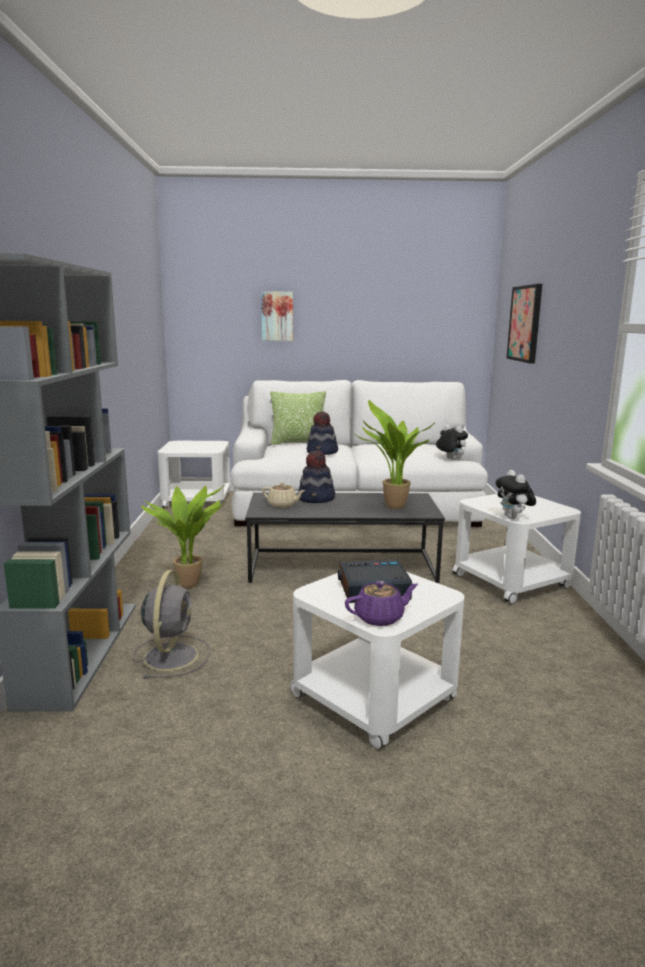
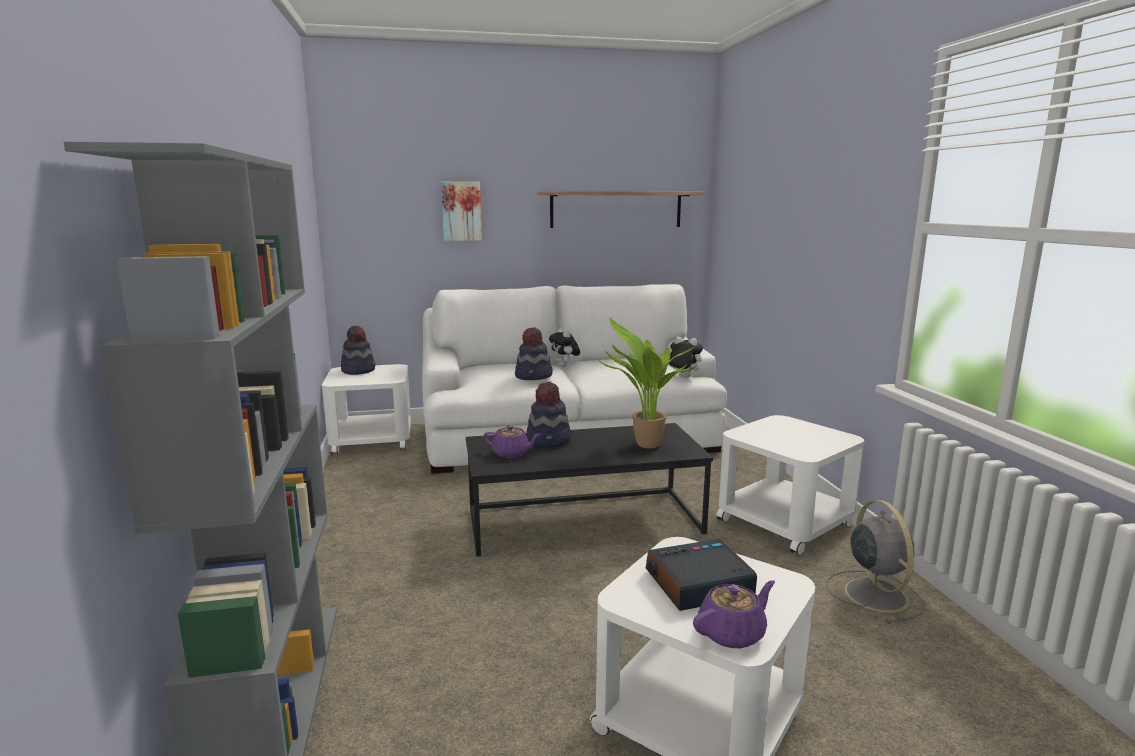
camera: 10 degrees left, 0 degrees up
grey fan [133,570,210,679] -> grey fan moved to [826,500,925,624]
potted plant [141,483,226,588] -> none
beige teapot [262,482,305,508] -> purple teapot [484,425,541,458]
pillow [270,391,326,445] -> none
plush toy [495,470,536,519] -> plush toy moved to [549,328,580,367]
picture [507,284,542,363] -> none
none -> hat [341,326,375,375]
none -> shelf [537,191,704,228]

